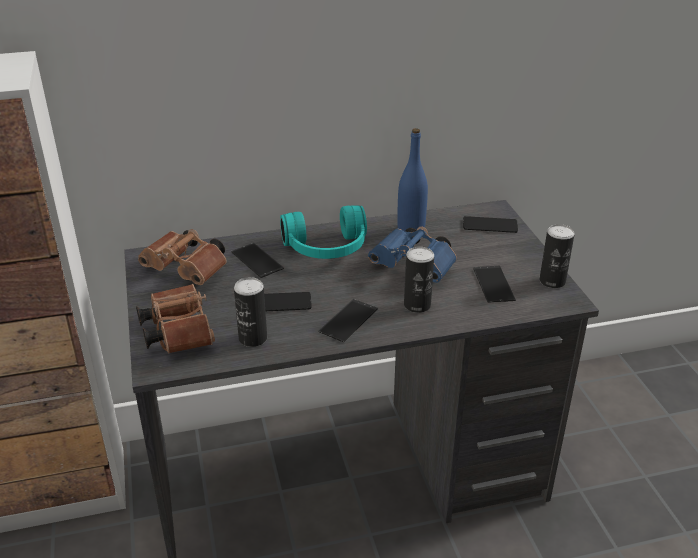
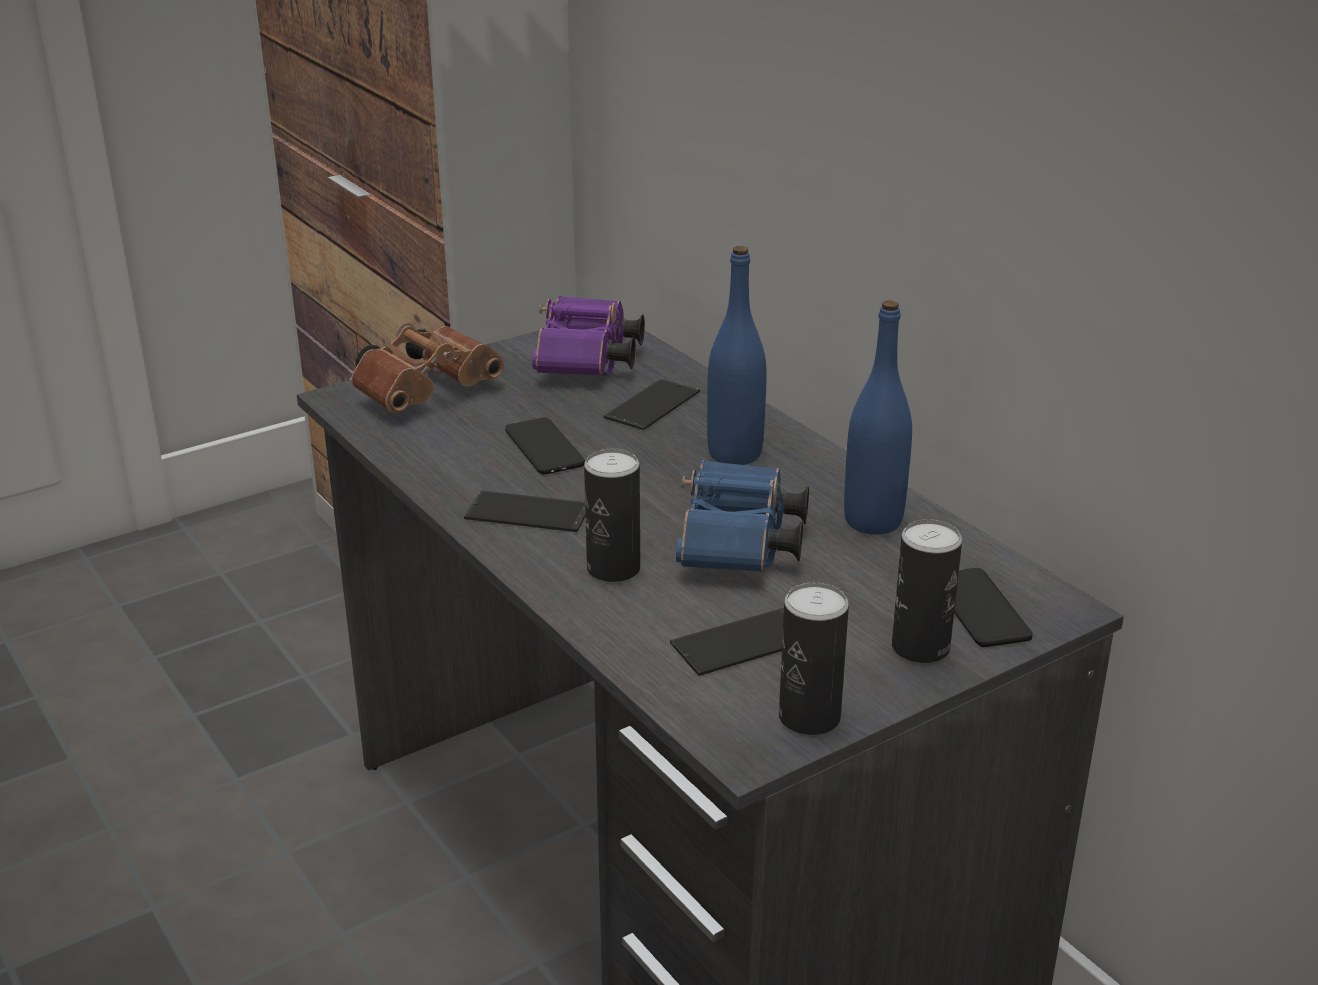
camera: 70 degrees right, 5 degrees down
brown binoculars [138,229,227,285] -> purple binoculars [532,295,645,376]
can [234,277,267,347] -> can moved to [892,519,962,663]
turquoise headphones [280,205,367,259] -> blue bottle [707,246,766,465]

